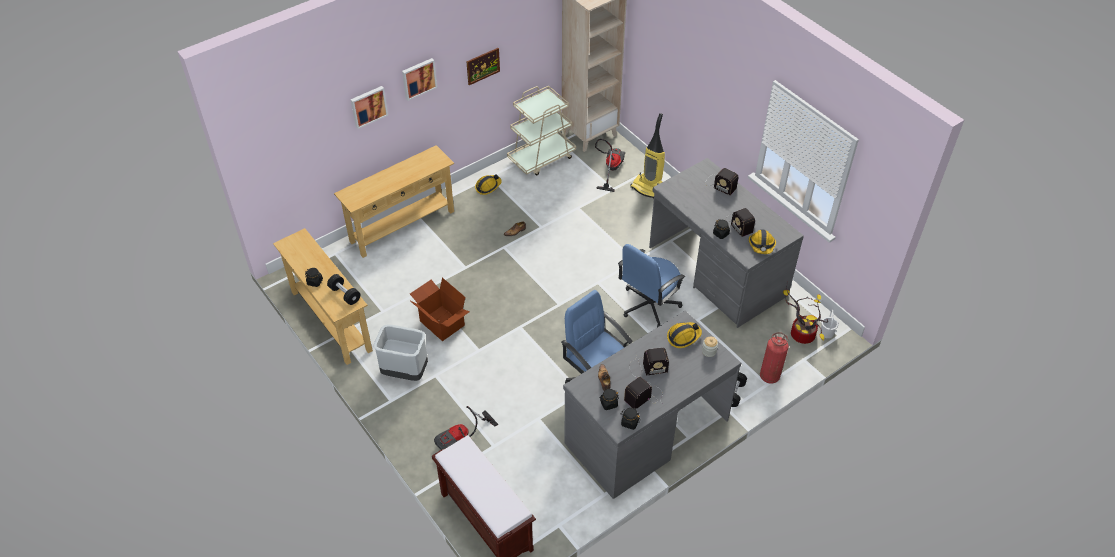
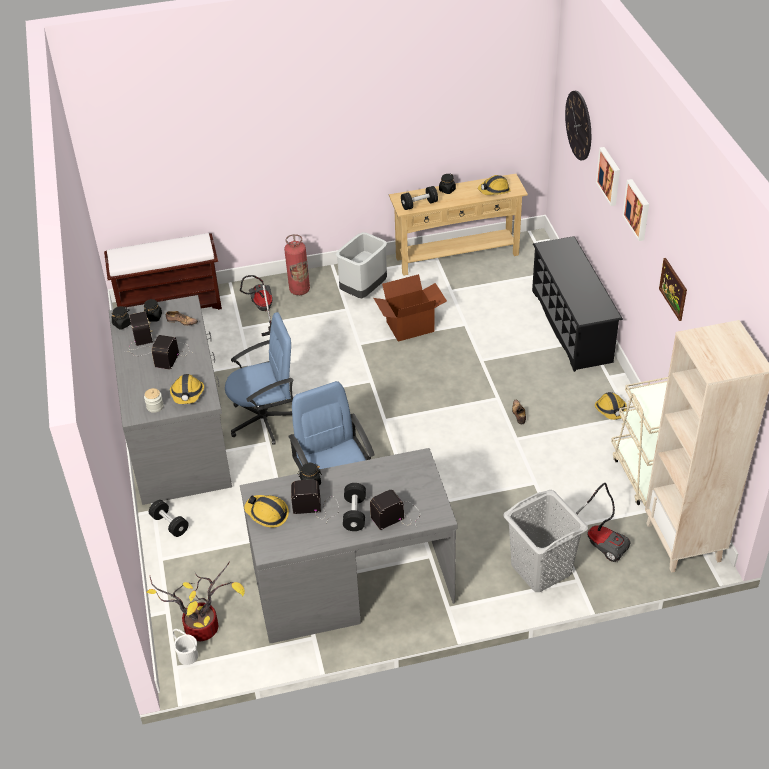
camera: 115 degrees right, 5 degrees down
beige console table [334,145,454,258] -> black shoe rack [532,236,623,372]
vacuum cleaner [630,113,665,198] -> grey laundry basket [503,490,588,592]
fire extinguisher [760,332,789,383] -> fire extinguisher moved to [284,234,310,295]
none -> black dumbbell [343,483,366,531]
none -> hard hat [478,175,511,195]
none -> wall clock [565,91,591,160]

